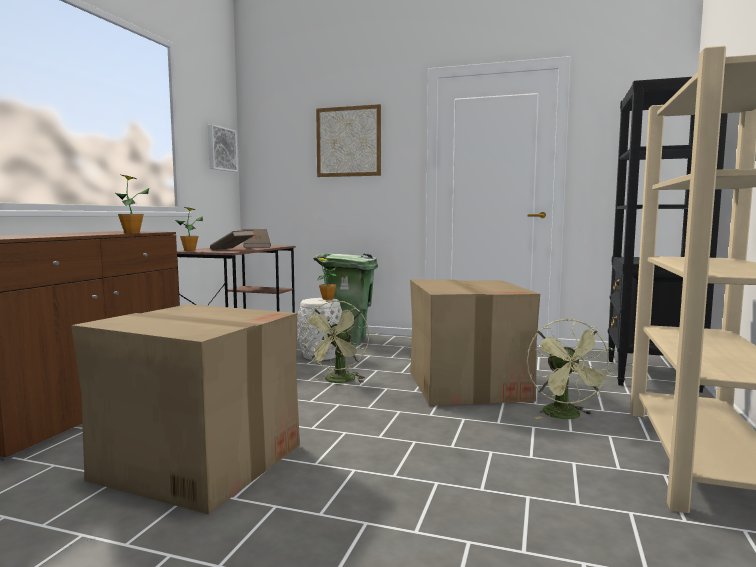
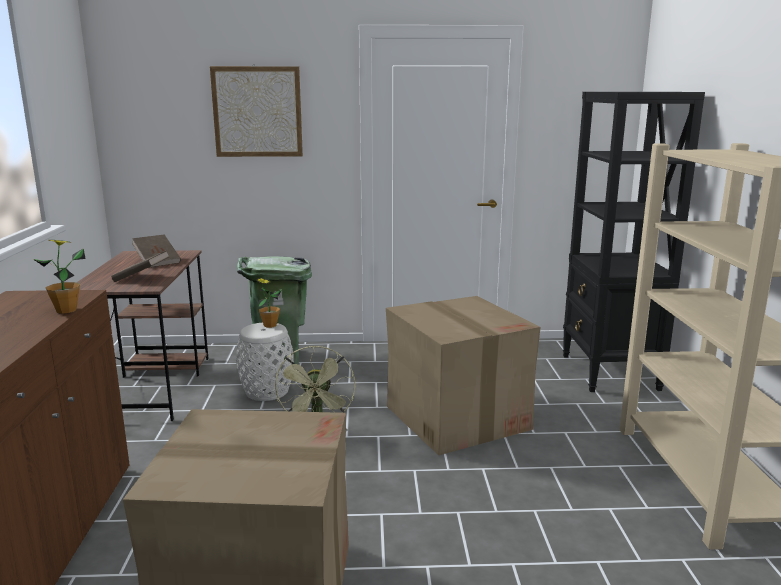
camera: 20 degrees left, 10 degrees up
potted plant [176,207,203,251] -> none
picture [208,124,238,172] -> none
green fan [527,319,614,419] -> none

